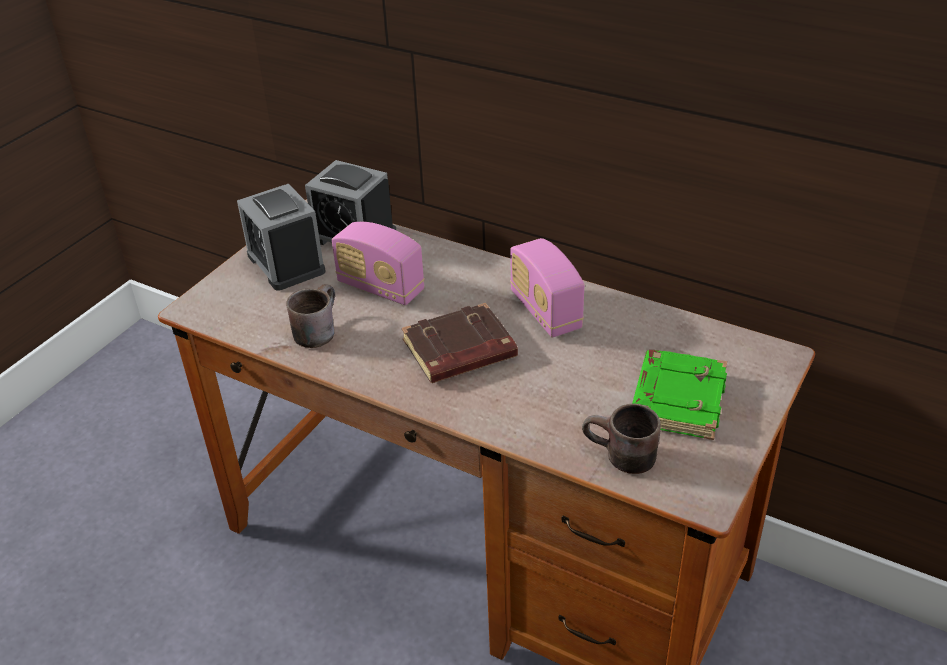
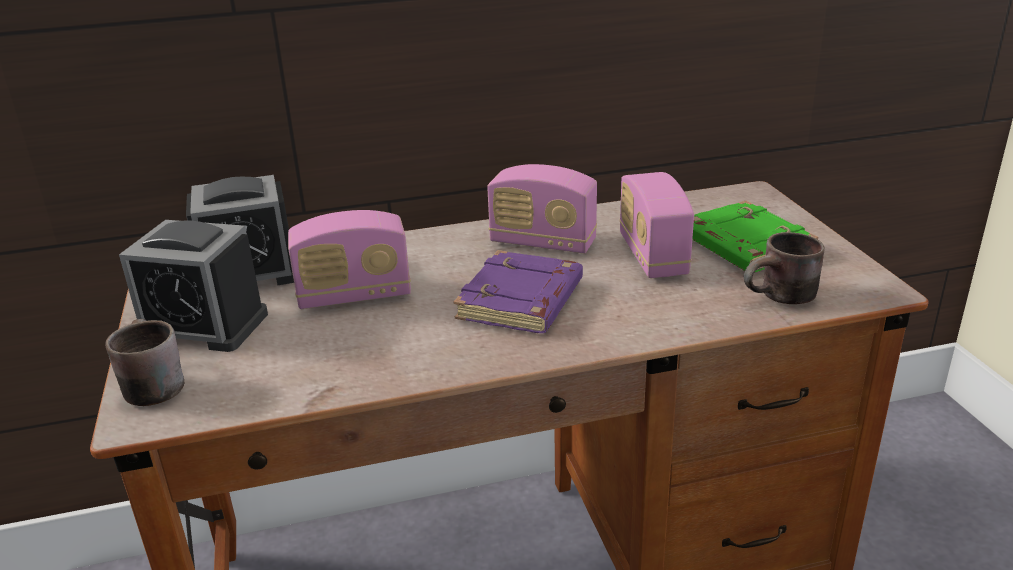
camera: 45 degrees left, 10 degrees down
brown mug [286,284,335,348] -> brown mug moved to [105,319,185,406]
brown book [402,303,518,383] -> purple book [453,250,583,333]
none -> radio [619,172,694,278]

